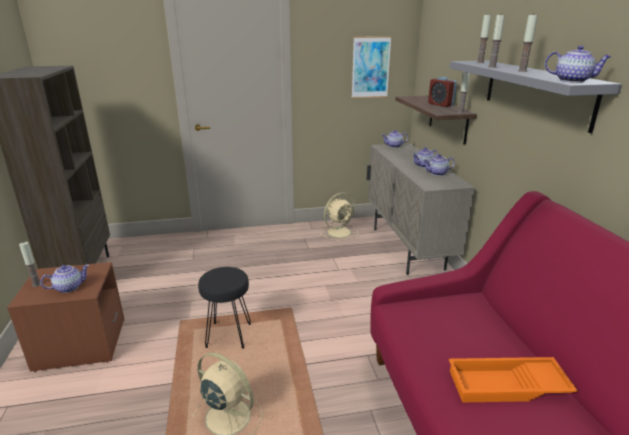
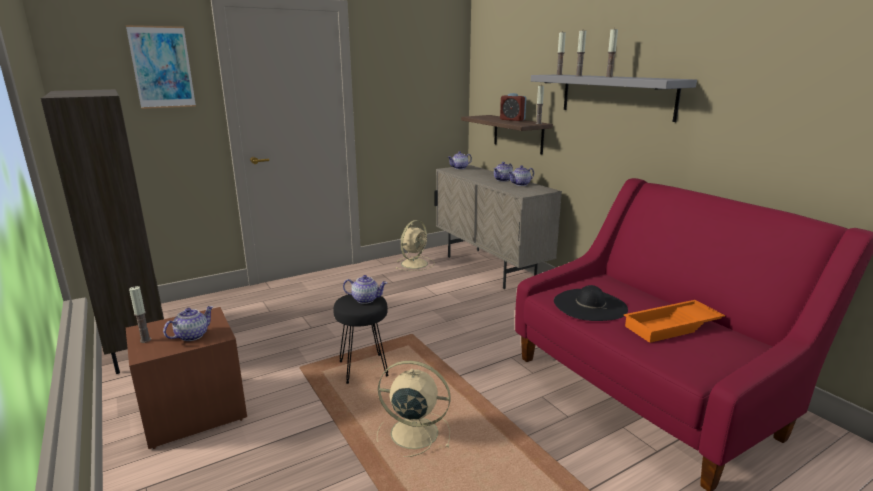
camera: 20 degrees left, 5 degrees down
picture [352,36,392,98] -> picture moved to [126,25,196,109]
teapot [545,45,612,83] -> teapot moved to [343,275,387,304]
none -> black hat [554,285,628,321]

